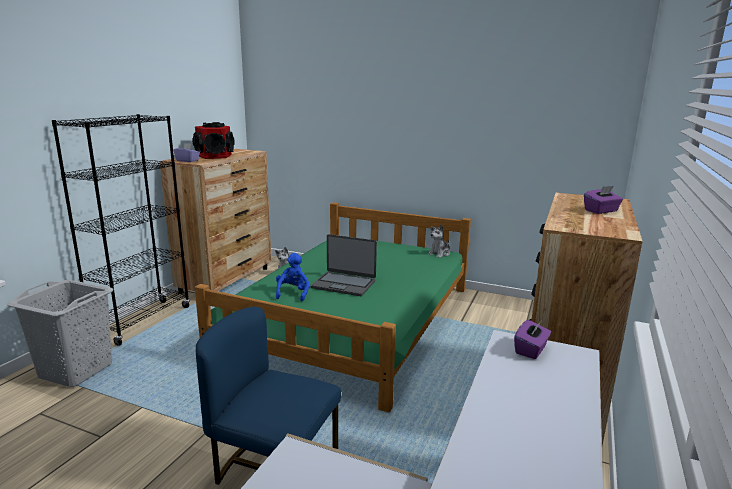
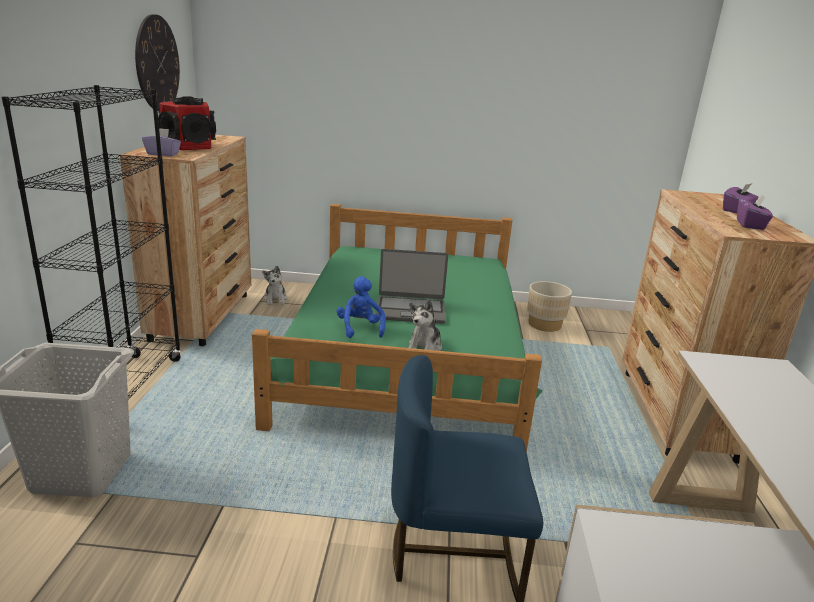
camera: 20 degrees left, 5 degrees up
plush toy [428,224,450,258] -> plush toy moved to [408,300,442,351]
purple tissue box [514,320,551,359] -> purple tissue box moved to [737,194,773,230]
none -> wall clock [135,14,180,111]
none -> beige planter [527,281,572,332]

